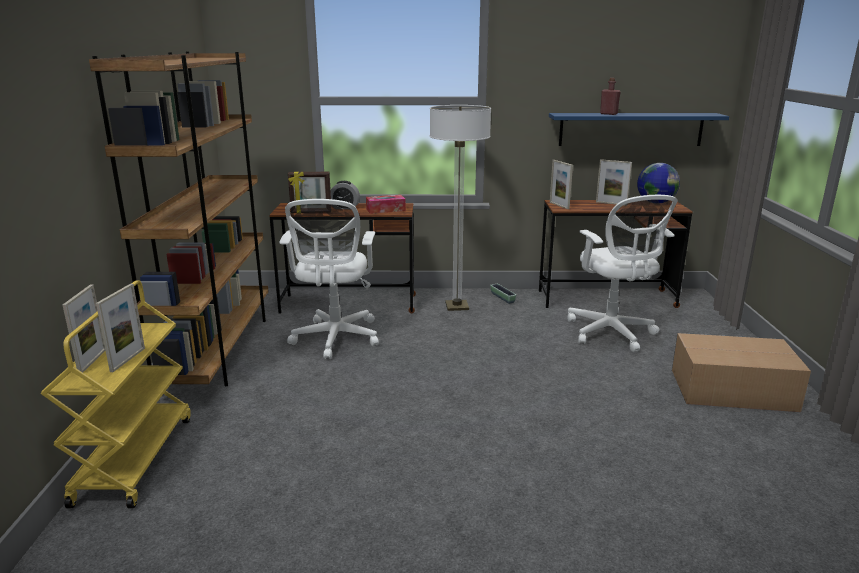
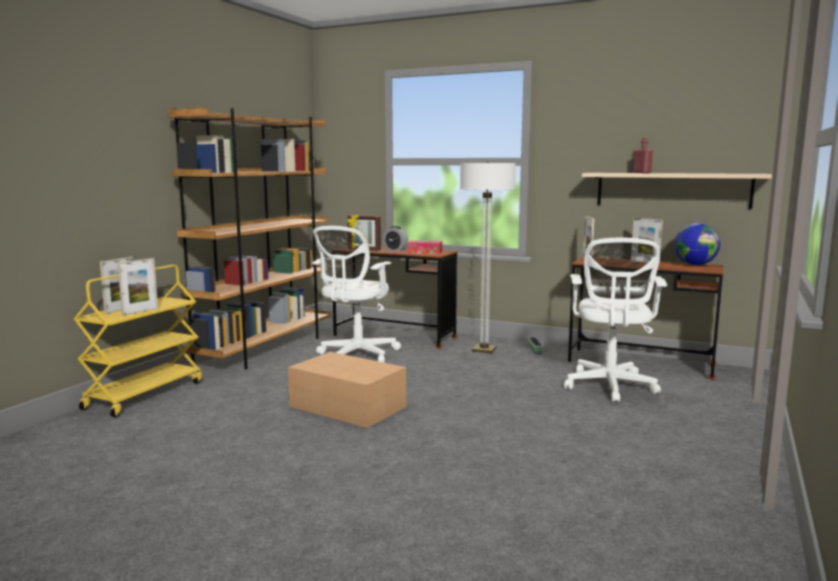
camera: 25 degrees right, 10 degrees down
blue shelf [549,113,729,146] -> beige shelf [582,173,772,209]
cardboard box [672,333,811,412] -> cardboard box moved to [288,352,406,428]

